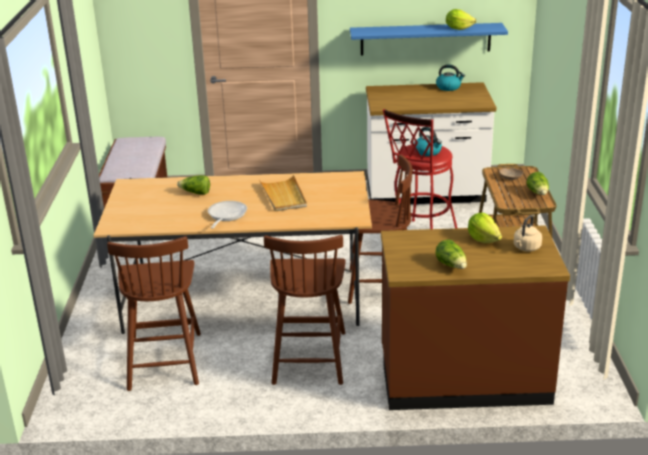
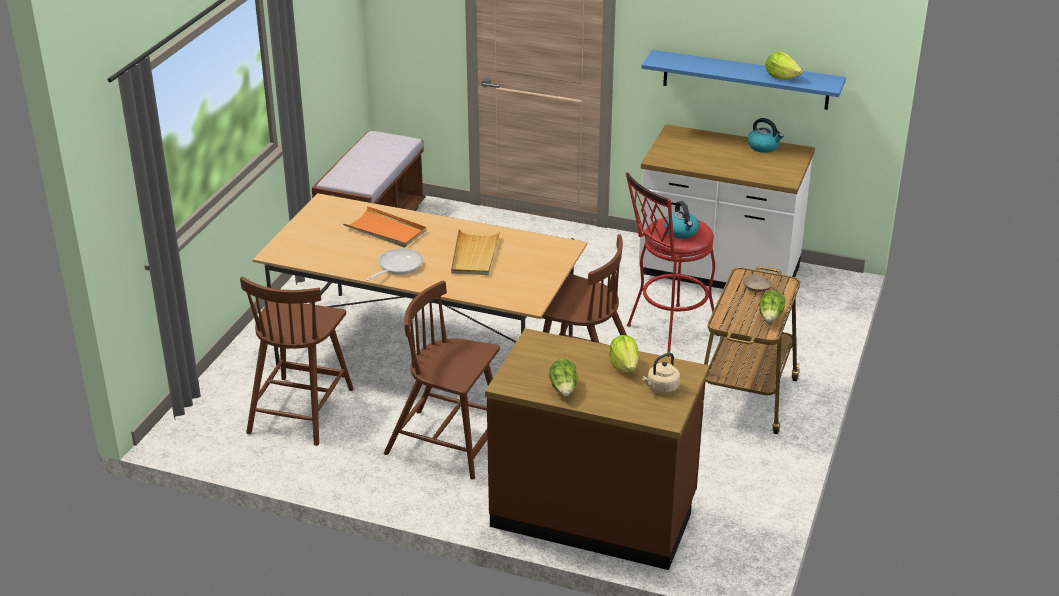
camera: 20 degrees right, 5 degrees up
lettuce [177,175,210,195] -> orange tray [343,206,426,248]
brown chair [264,235,346,385] -> brown chair turned 90 degrees clockwise [384,281,500,480]

